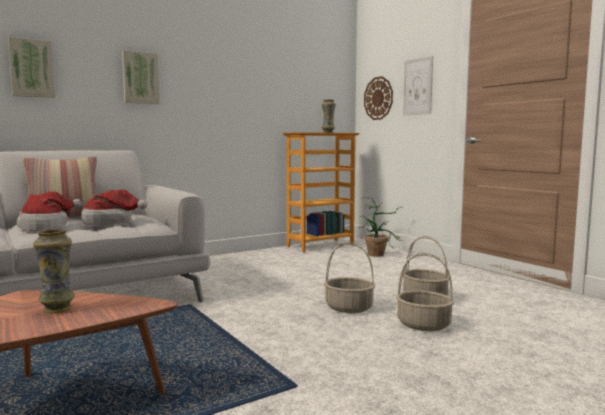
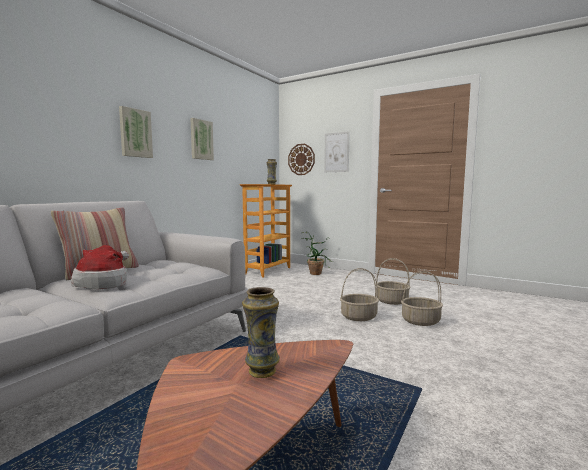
camera: 25 degrees left, 0 degrees up
picture [8,37,55,98] -> picture moved to [190,118,214,160]
hat [81,189,148,225] -> none

